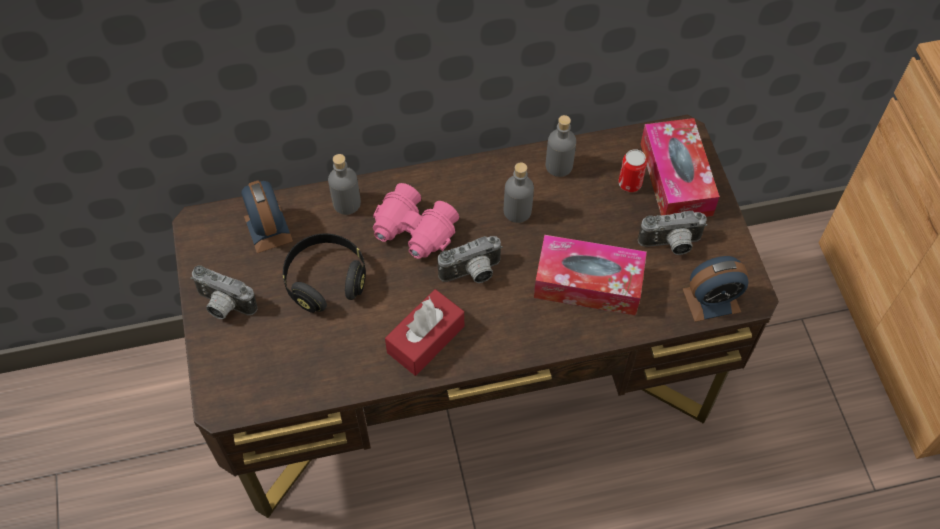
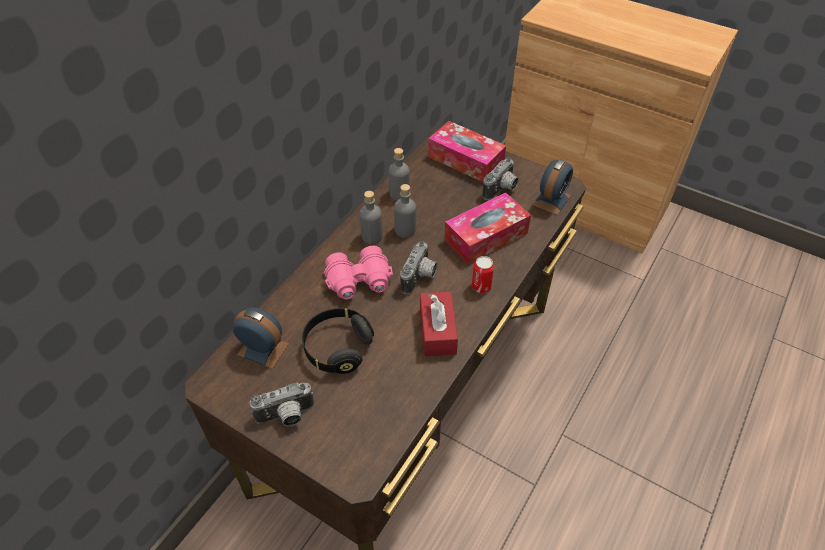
camera: 45 degrees left, 10 degrees down
grey bottle [328,154,361,215] -> grey bottle moved to [359,191,383,244]
can [618,149,647,192] -> can moved to [472,256,494,293]

